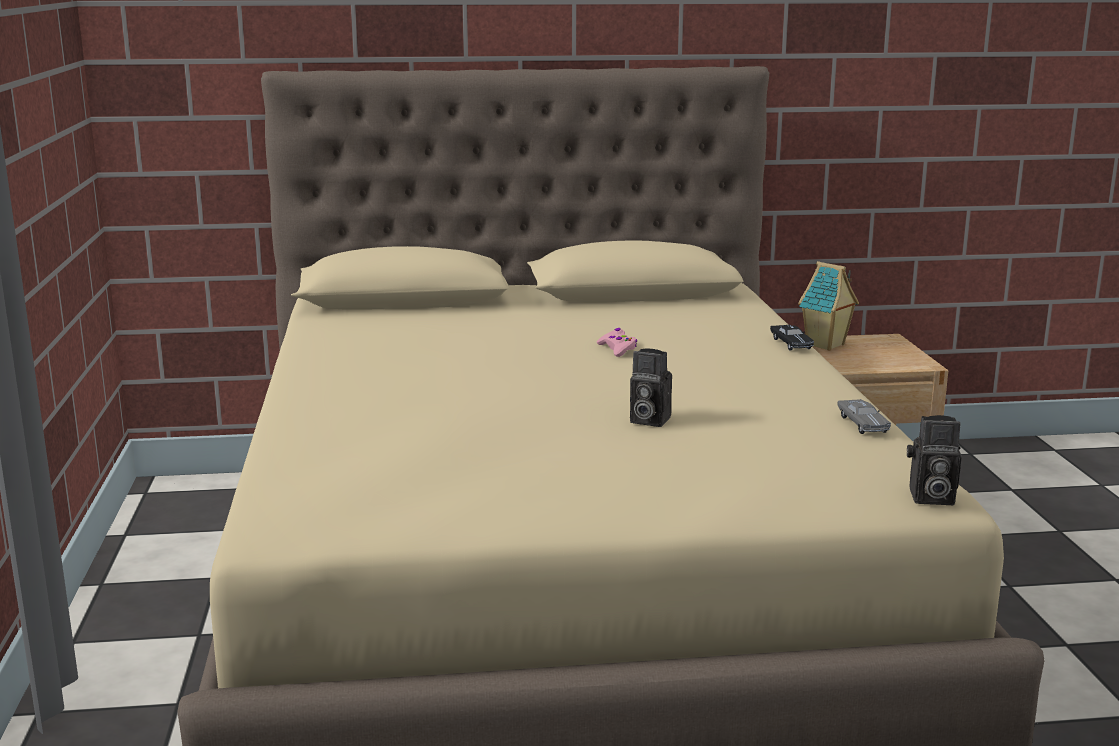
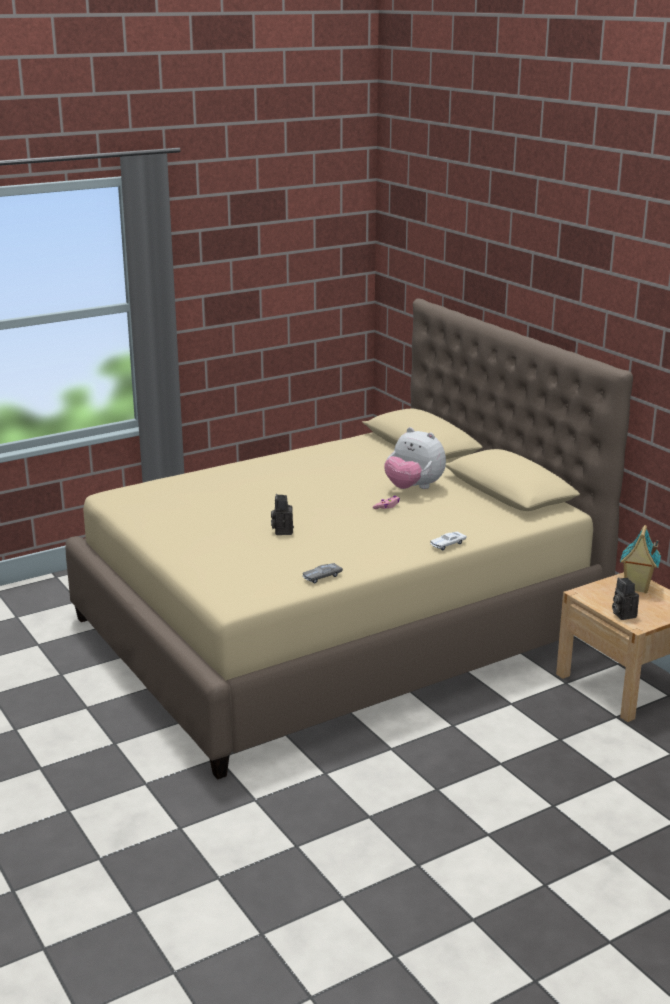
camera: 65 degrees right, 5 degrees up
black toy car [770,324,814,350] -> white toy car [430,531,467,550]
camera [907,415,962,505] -> camera moved to [612,578,639,620]
none -> plush toy [384,427,446,489]

